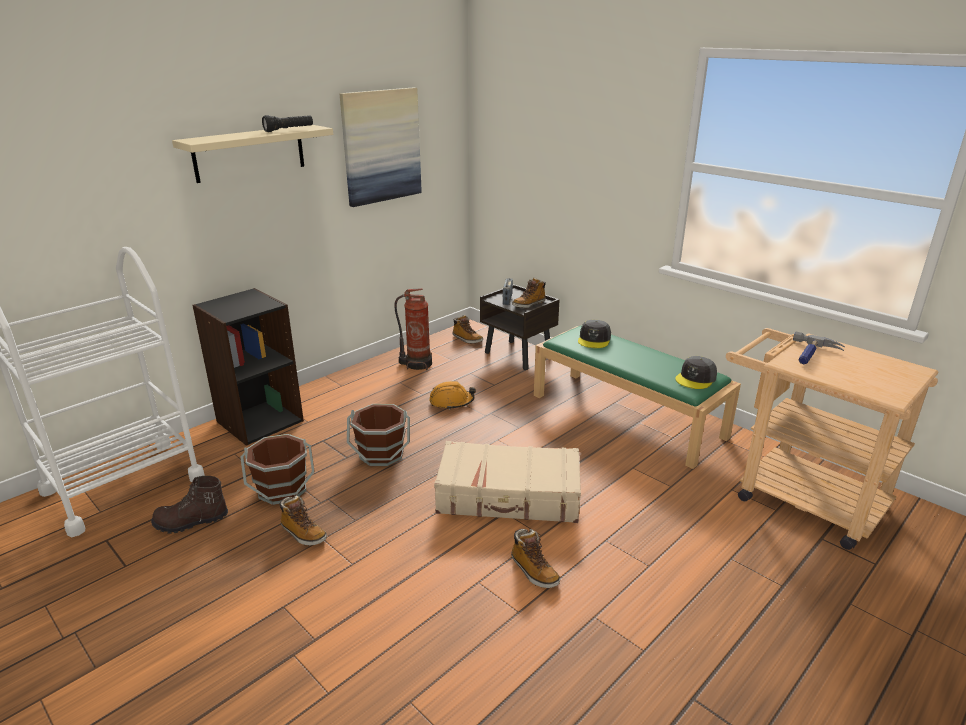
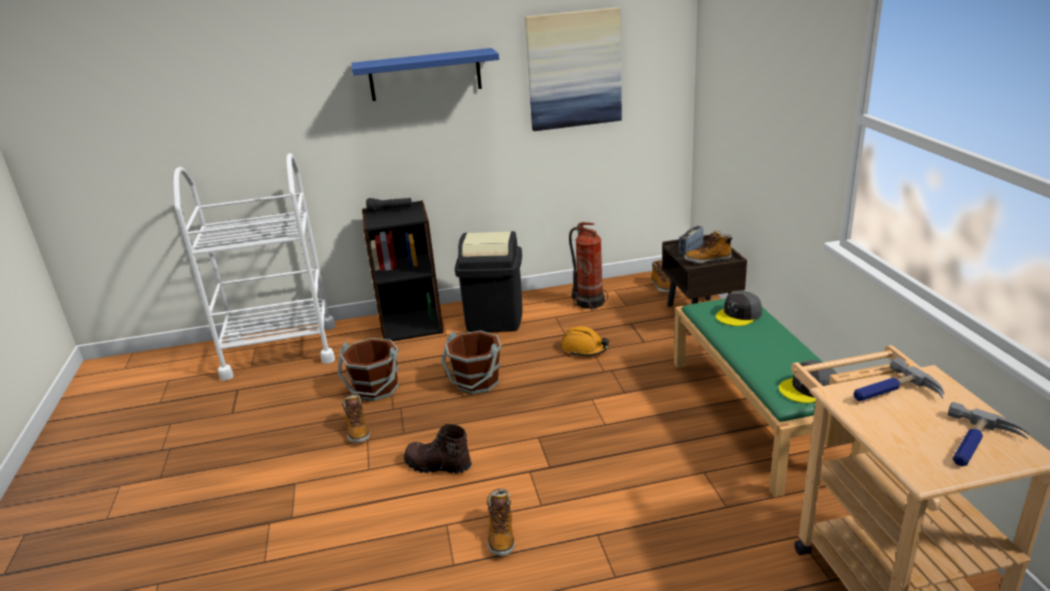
camera: 35 degrees right, 0 degrees up
brown boot [151,476,228,534] -> brown boot moved to [404,424,472,474]
beige shelf [172,125,333,183] -> blue shelf [351,48,499,101]
black flashlight [262,115,313,132] -> black flashlight moved to [366,198,412,212]
beige suitcase [434,441,581,523] -> none
none -> black trash can [455,231,523,332]
none -> hammer [948,402,1029,467]

